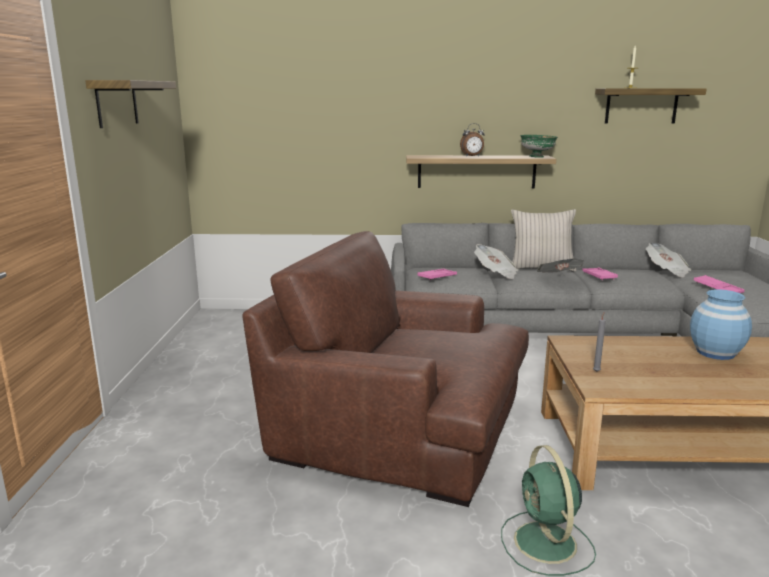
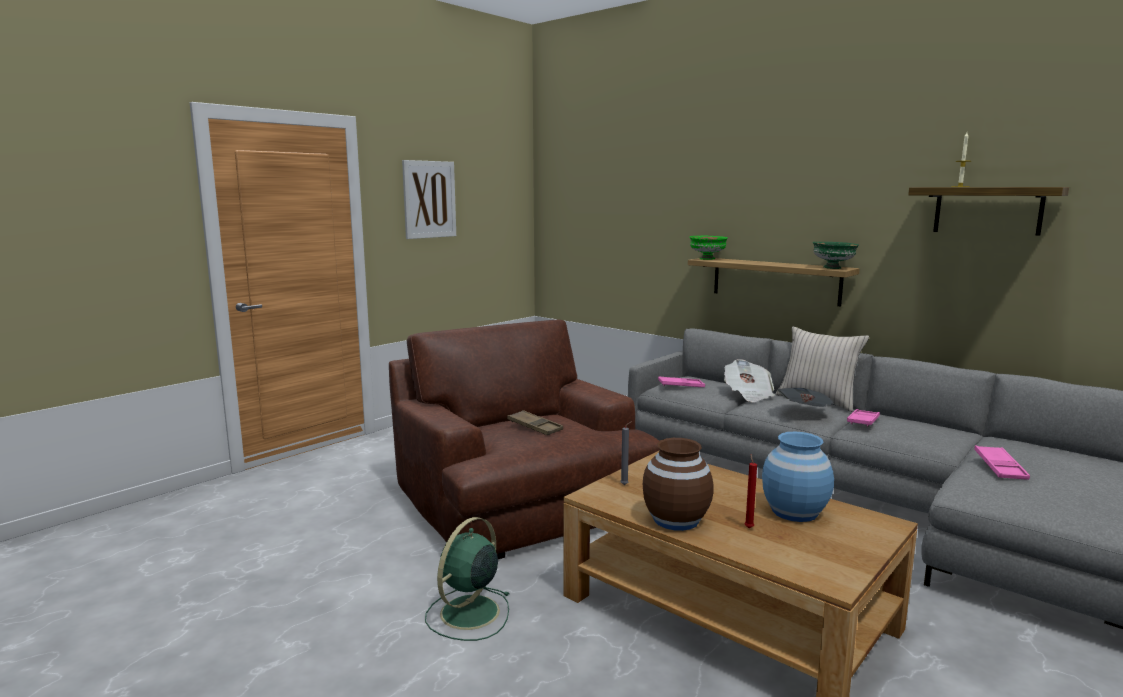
camera: 40 degrees right, 5 degrees down
shelf [85,80,176,128] -> picture [402,160,456,239]
alarm clock [460,123,485,157] -> none
newspaper [646,243,691,277] -> none
none -> brown tray [507,410,563,435]
none -> brown vase [643,438,714,531]
none -> green bowl [690,236,728,260]
none -> red candle [745,454,757,528]

